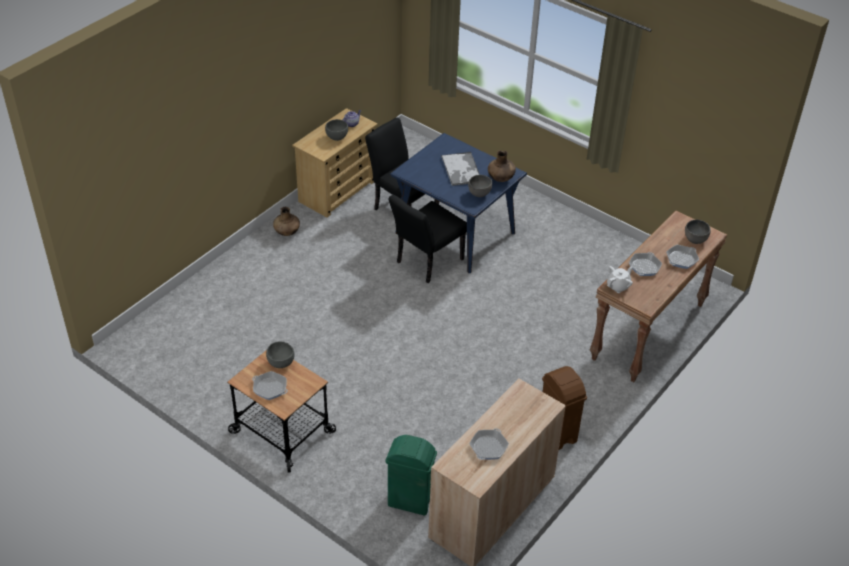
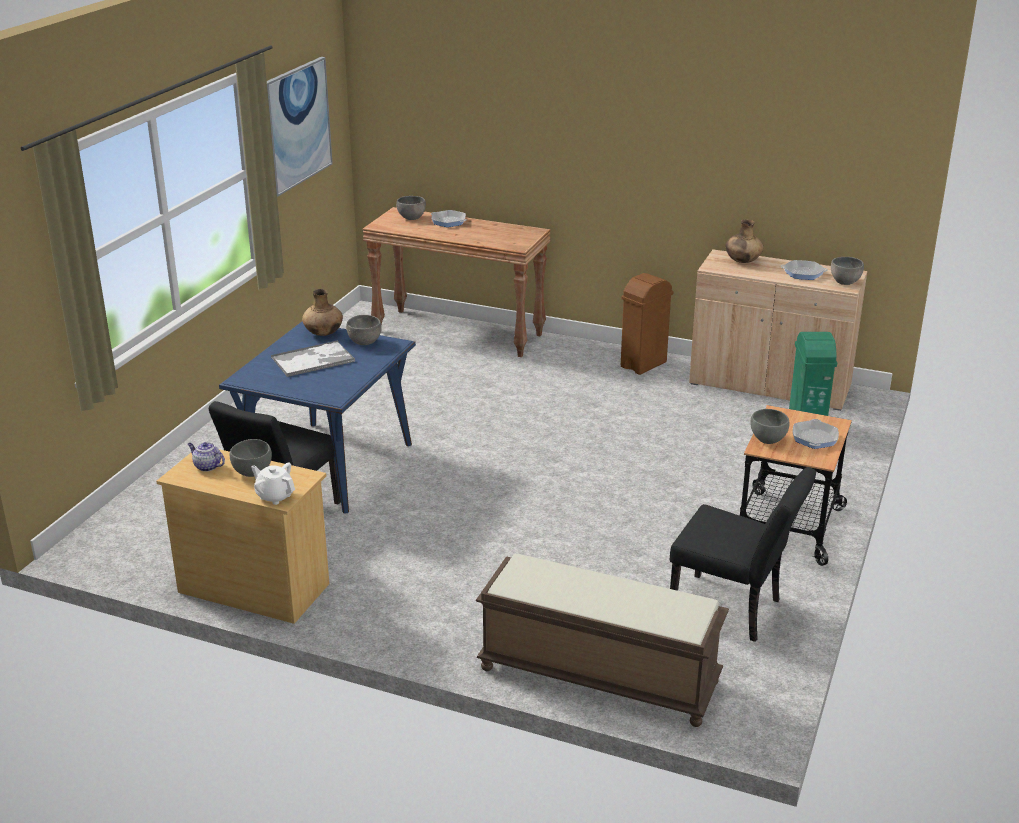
camera: 105 degrees left, 15 degrees down
brown vase [273,207,300,236] -> brown vase moved to [725,220,763,263]
black chair [388,195,467,283] -> black chair moved to [670,467,816,642]
white teapot [607,266,633,293] -> white teapot moved to [251,463,295,505]
frying pan [629,252,662,276] -> none
none -> picture [267,57,333,197]
none -> brown bench [476,554,729,727]
none -> grey bowl [831,257,864,285]

